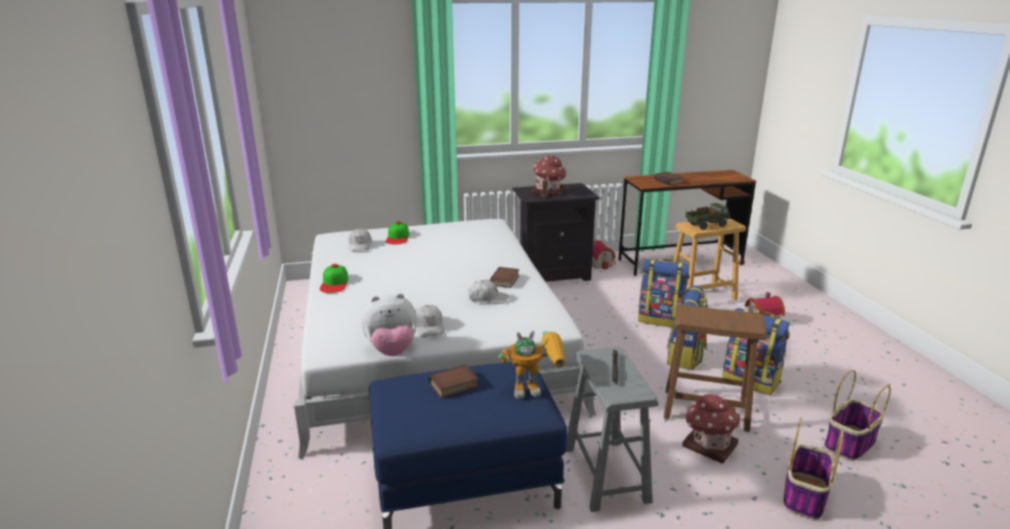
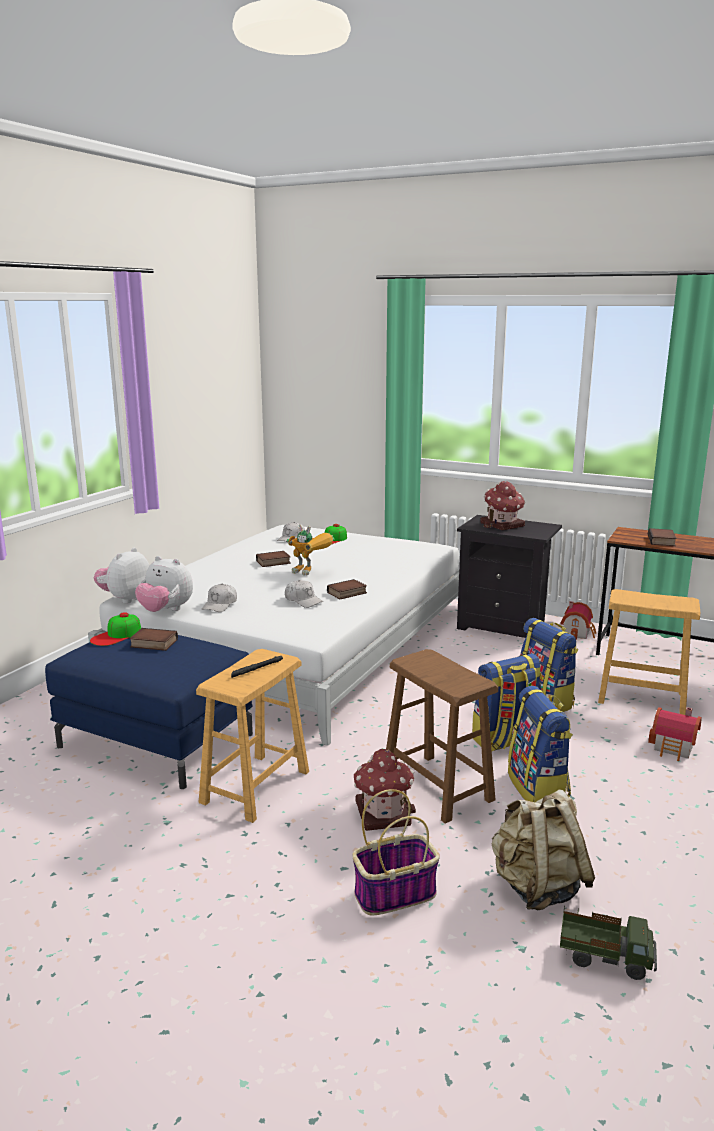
camera: 40 degrees right, 5 degrees down
cap [320,264,348,293] -> cap moved to [90,612,141,646]
toy robot [499,330,565,399] -> toy robot moved to [287,524,334,576]
grey stool [566,347,658,512] -> brown stool [196,649,309,823]
toy truck [685,203,731,230] -> toy truck moved to [560,906,657,980]
basket [824,370,891,461] -> beige backpack [491,790,595,910]
none -> plush toy [94,548,149,604]
none -> book [256,551,291,567]

